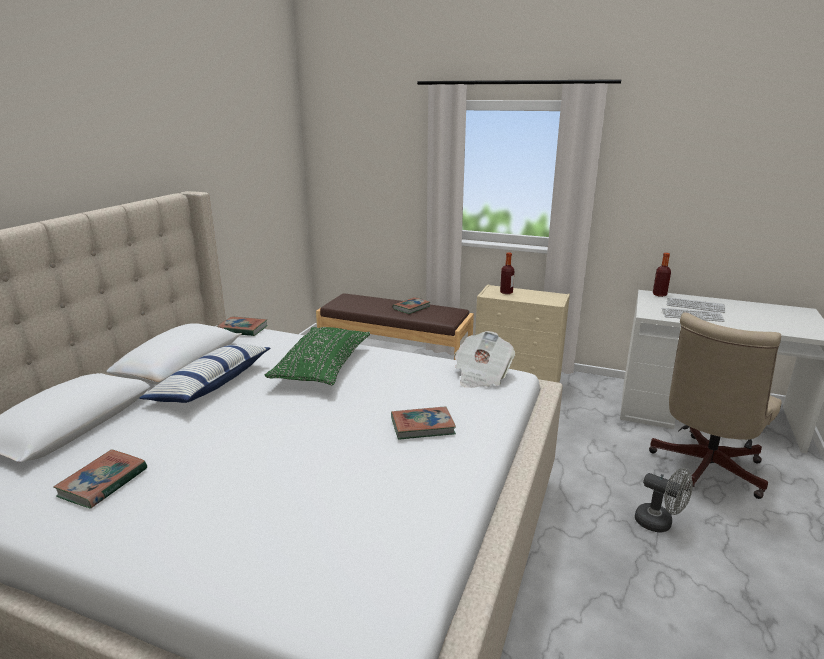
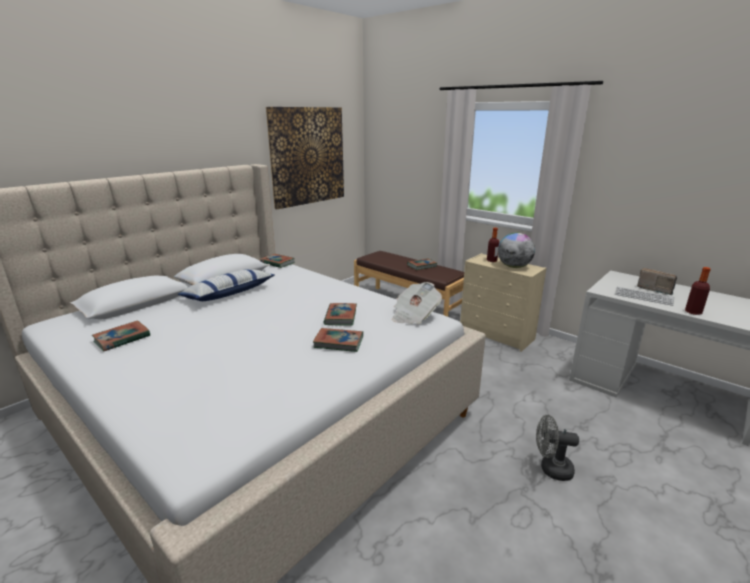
camera: 20 degrees right, 0 degrees up
green pillow [265,327,370,385] -> none
grey fan [635,468,693,533] -> grey fan turned 135 degrees clockwise [536,415,579,481]
beige office chair [649,312,781,499] -> none
bottle [653,253,671,297] -> bottle moved to [685,267,711,315]
keyboard [667,297,725,313] -> radio [637,268,677,295]
none -> picture [266,107,344,209]
none -> book [324,303,357,326]
none -> globe [498,233,535,268]

